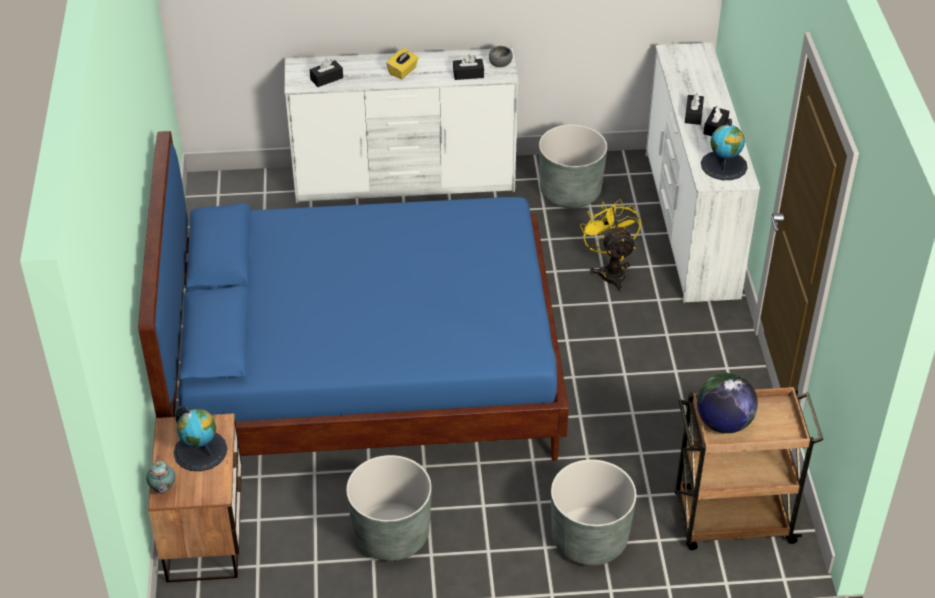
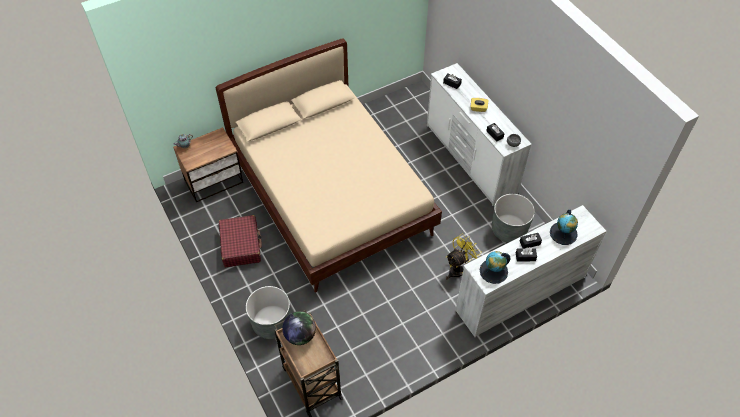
camera: 65 degrees right, 10 degrees up
blue bed [138,131,569,461] -> beige bed [216,38,442,292]
globe [174,406,227,471] -> globe moved to [550,210,578,245]
grey planter [346,455,432,561] -> red suitcase [219,215,262,268]

